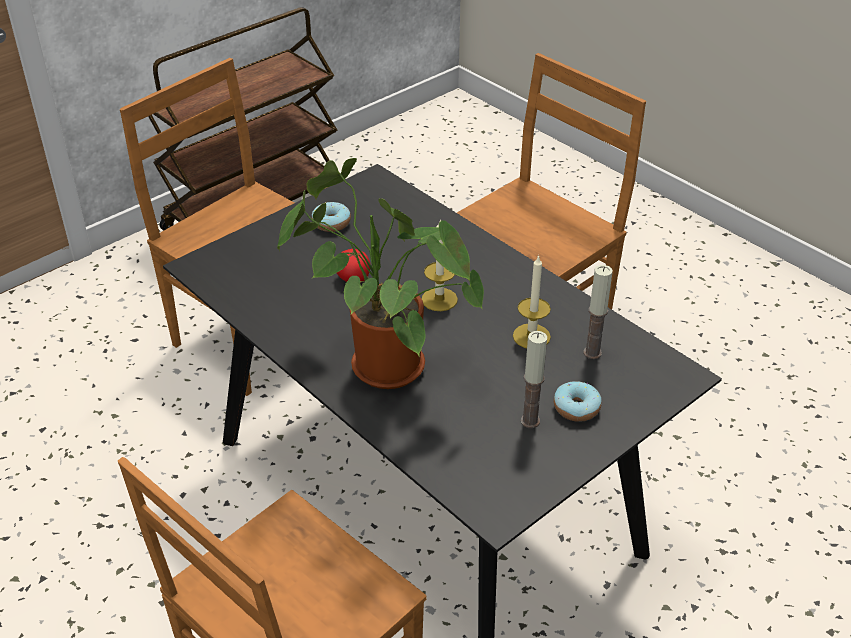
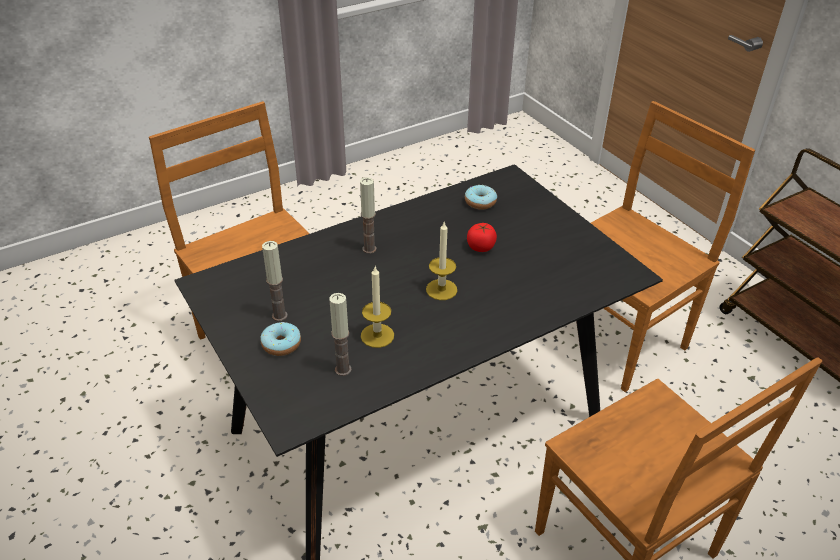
camera: 100 degrees right, 0 degrees up
potted plant [277,158,484,389] -> candle [360,177,377,254]
donut [312,202,351,232] -> donut moved to [465,185,497,210]

